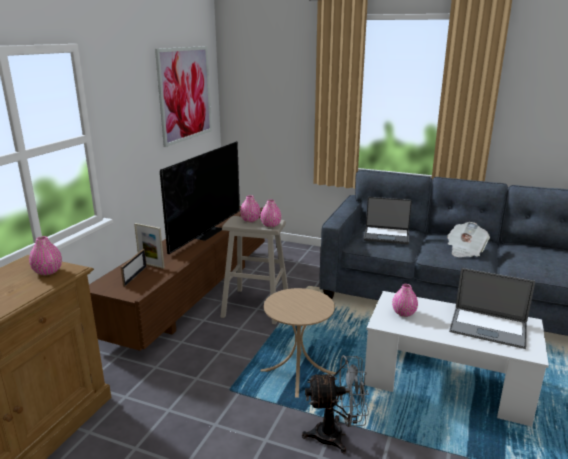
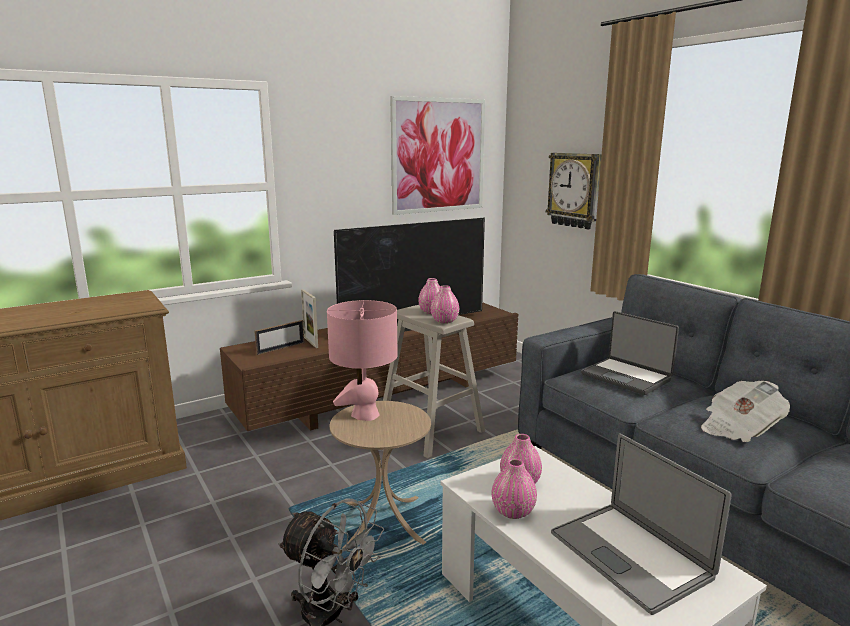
camera: 35 degrees right, 5 degrees down
pink vase [29,236,62,275] -> pink vase moved to [492,458,537,519]
none -> pink table lamp [327,300,398,421]
none -> wall clock [546,153,602,229]

